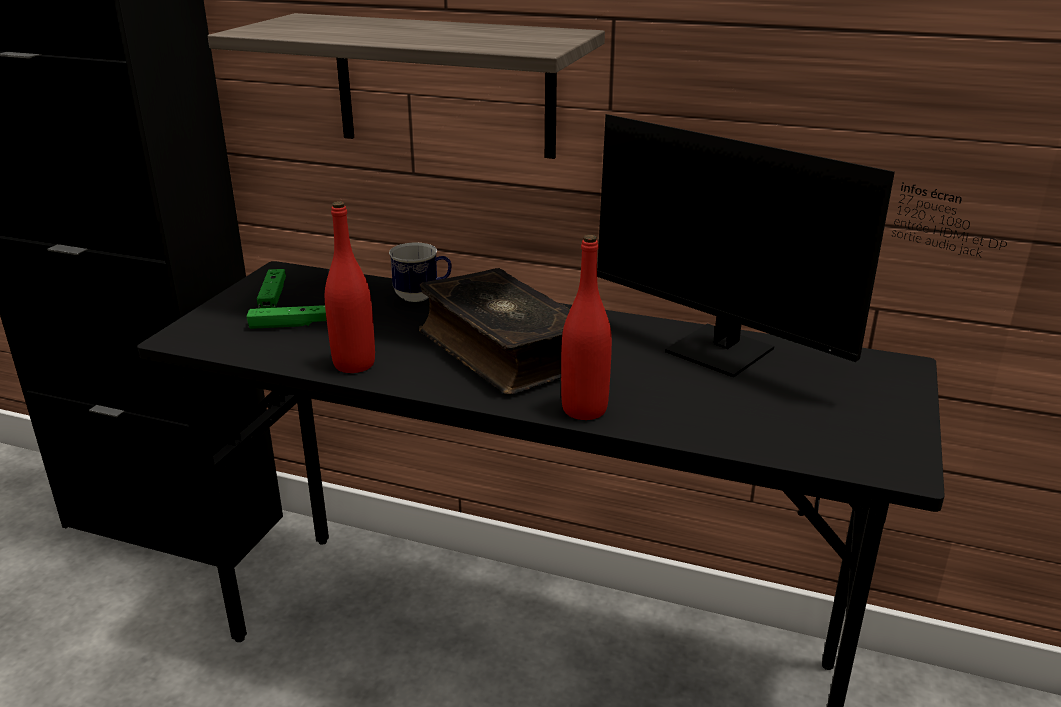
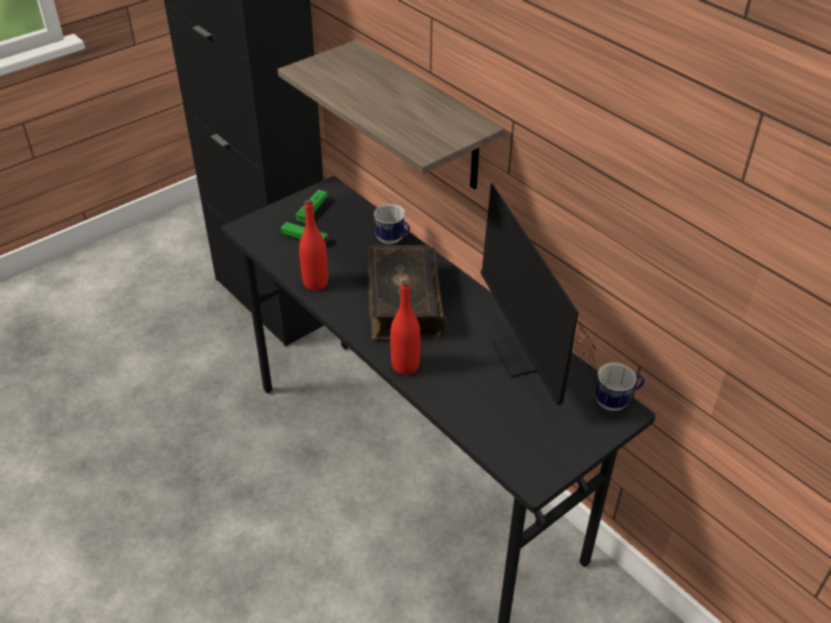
camera: 30 degrees right, 15 degrees up
none -> mug [595,363,645,411]

